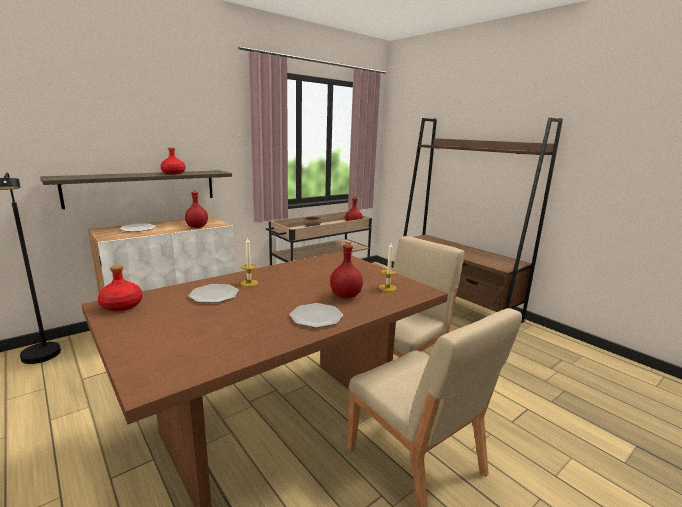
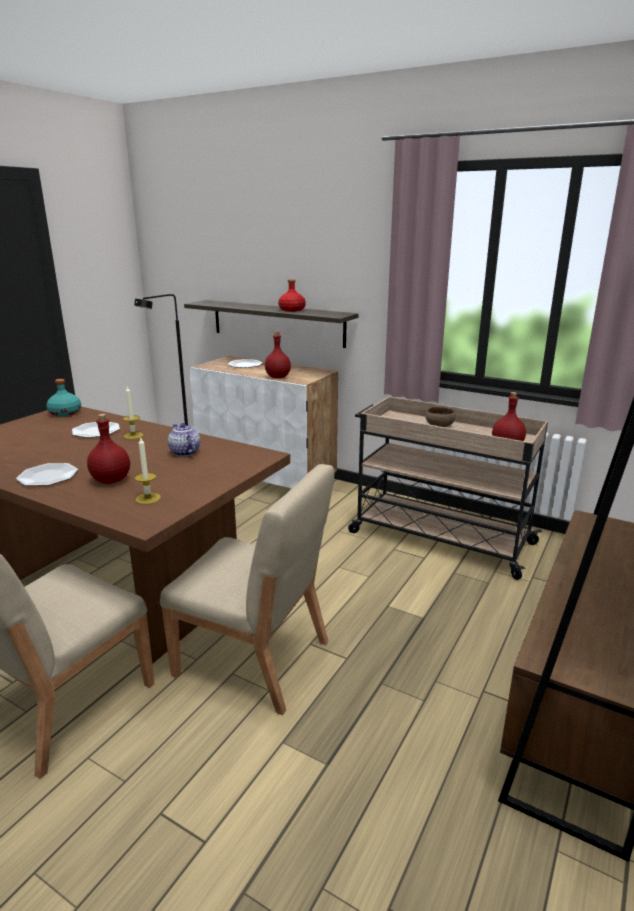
camera: 70 degrees right, 5 degrees up
red bottle [98,265,143,311] -> turquoise bottle [46,379,81,416]
none -> teapot [168,423,200,457]

